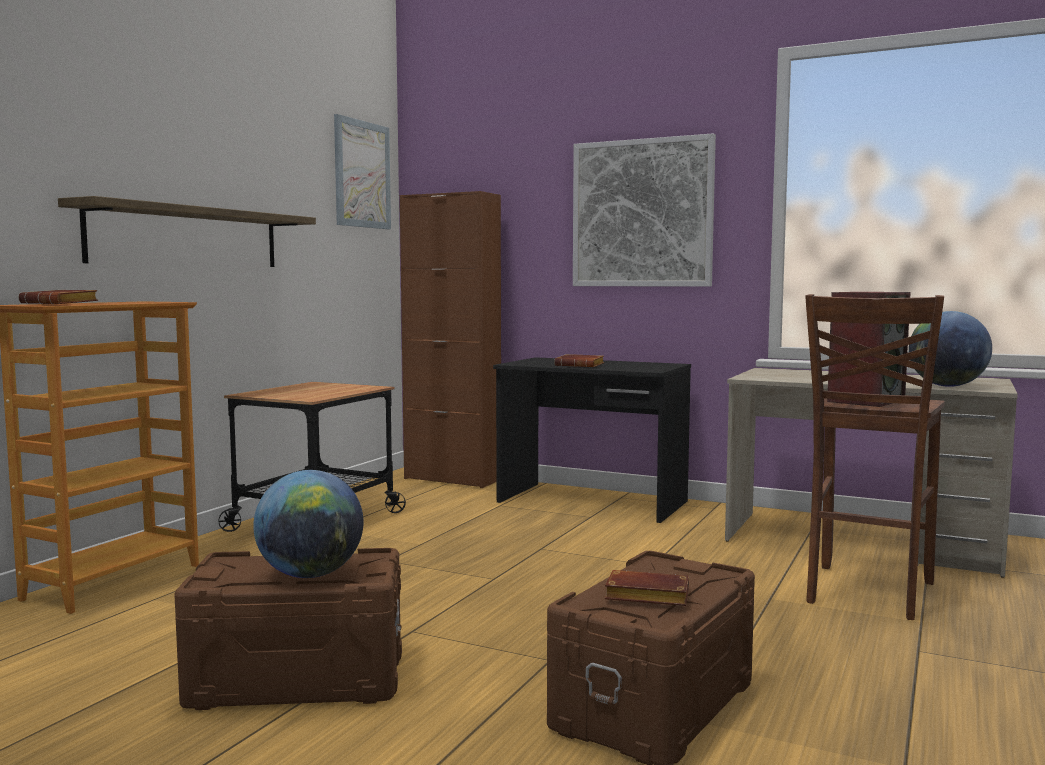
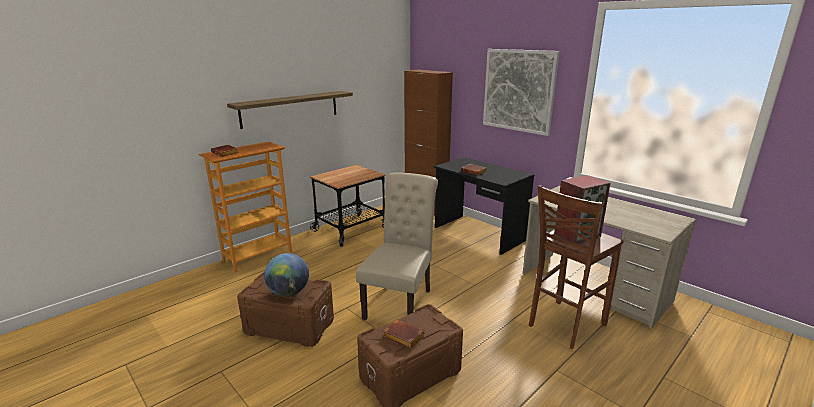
camera: 20 degrees right, 15 degrees up
picture [334,114,391,229] -> none
globe [908,311,992,387] -> none
none -> beige chair [356,172,438,320]

